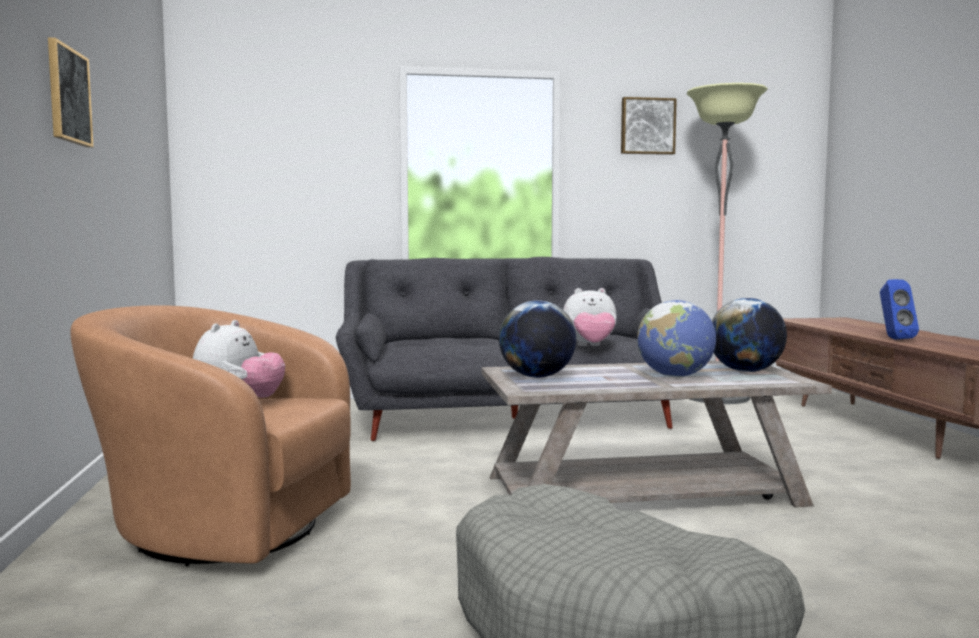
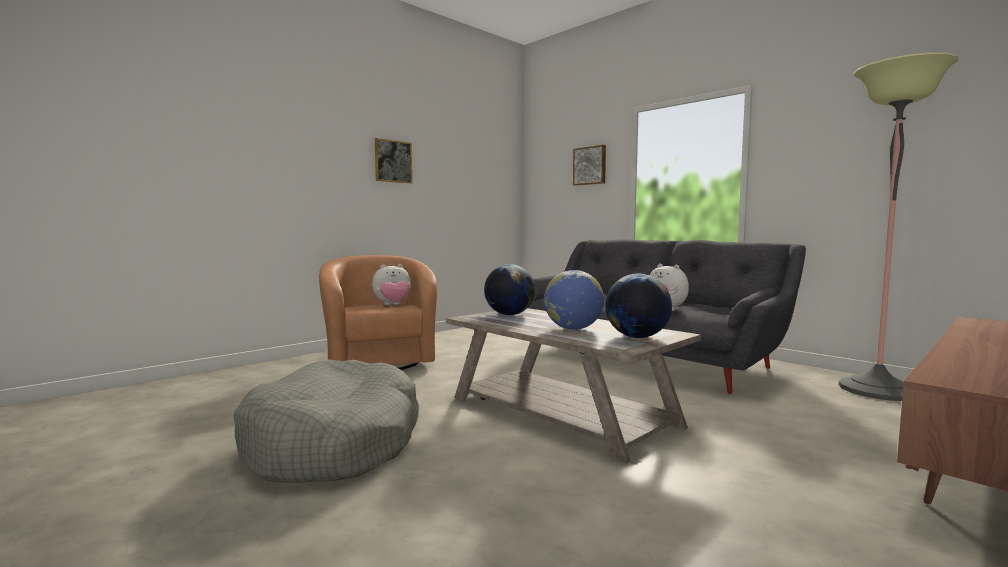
camera: 55 degrees right, 0 degrees up
picture [621,97,677,155] -> picture moved to [573,145,606,186]
blue speaker [880,279,919,339] -> none

